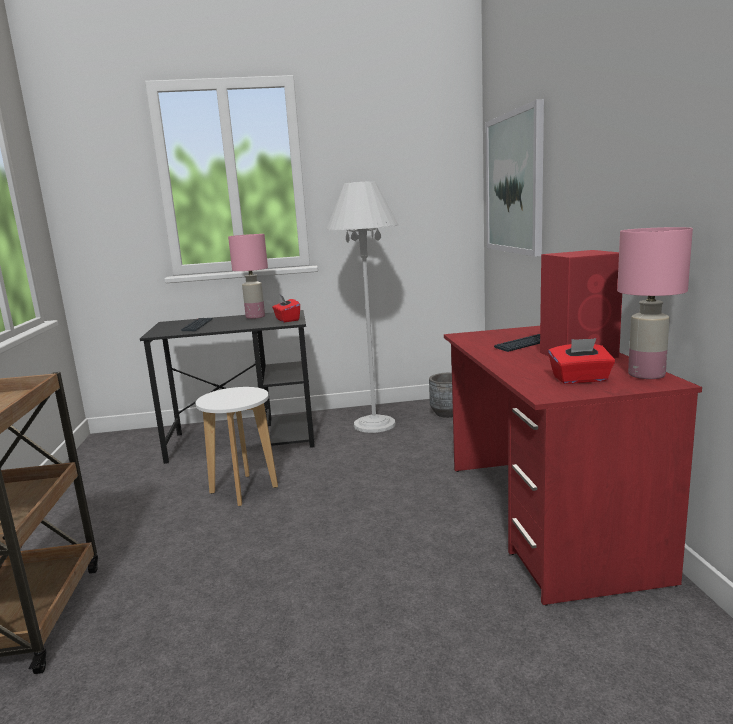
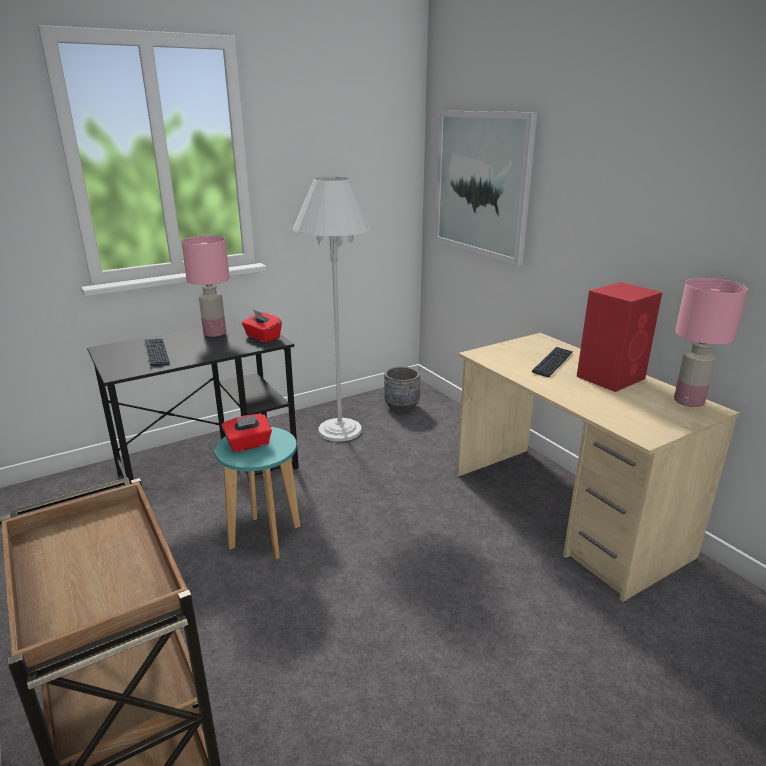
camera: 25 degrees left, 10 degrees up
white stool [196,387,278,506] -> turquoise stool [215,427,300,559]
red desk [444,326,702,606] -> beige desk [457,333,740,602]
red tissue box [548,338,615,384] -> red tissue box moved to [222,414,272,452]

